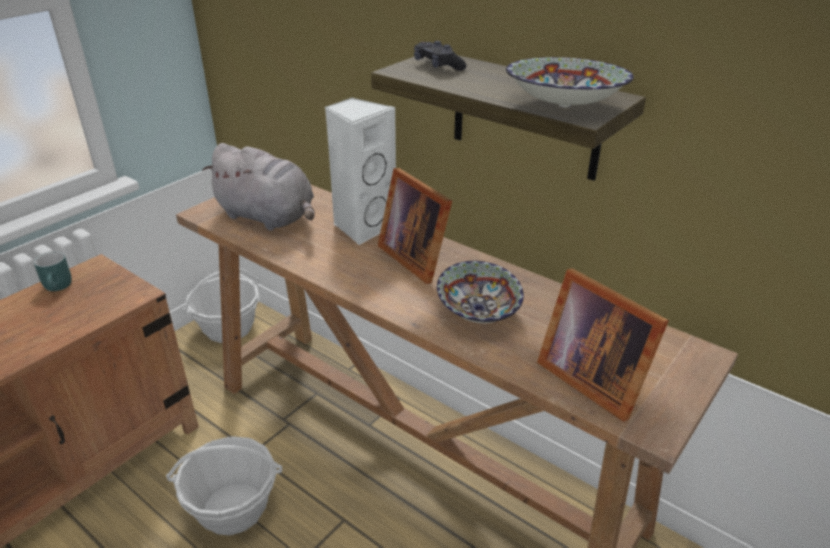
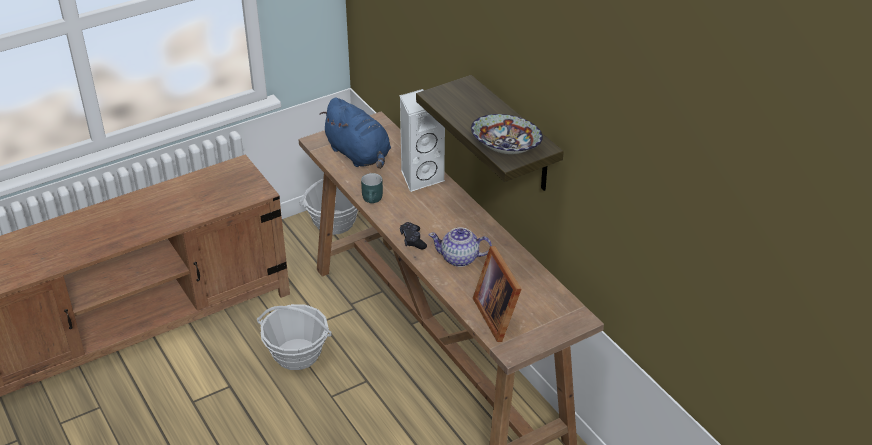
camera: 20 degrees right, 5 degrees up
turquoise mug [34,252,72,291] -> turquoise mug moved to [361,173,383,203]
grey plush toy [202,143,315,230] -> blue plush toy [320,98,391,169]
picture frame [378,168,452,284] -> none
black game controller [414,41,466,71] -> black game controller moved to [400,222,427,249]
bowl [437,261,524,323] -> teapot [429,227,492,267]

